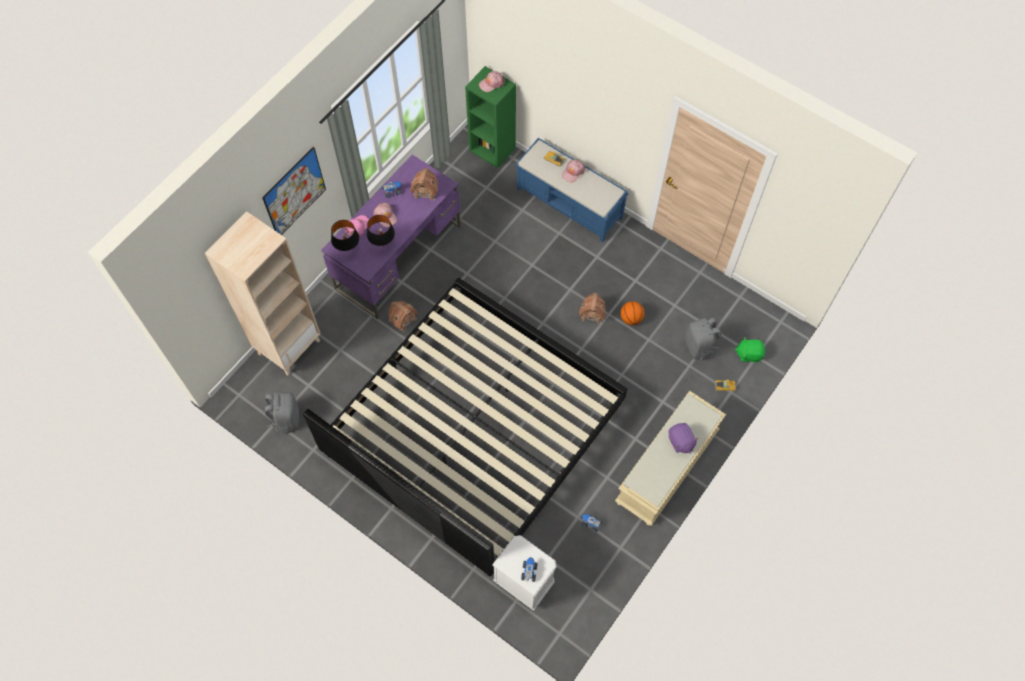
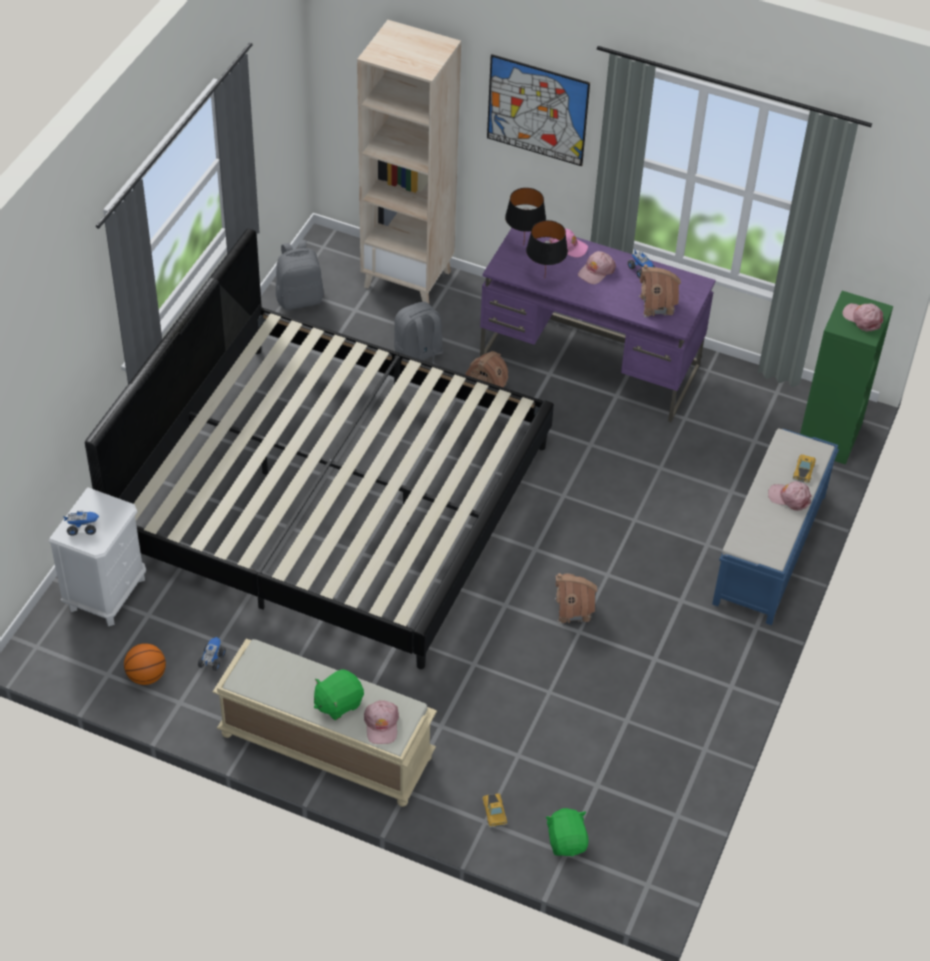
camera: 75 degrees right, 15 degrees down
basketball [620,301,645,325] -> basketball moved to [124,643,166,685]
purple plush toy [668,423,699,454] -> green plush toy [314,669,364,720]
grey backpack [685,317,721,361] -> grey backpack moved to [394,302,443,366]
none -> pink cap [364,700,399,744]

